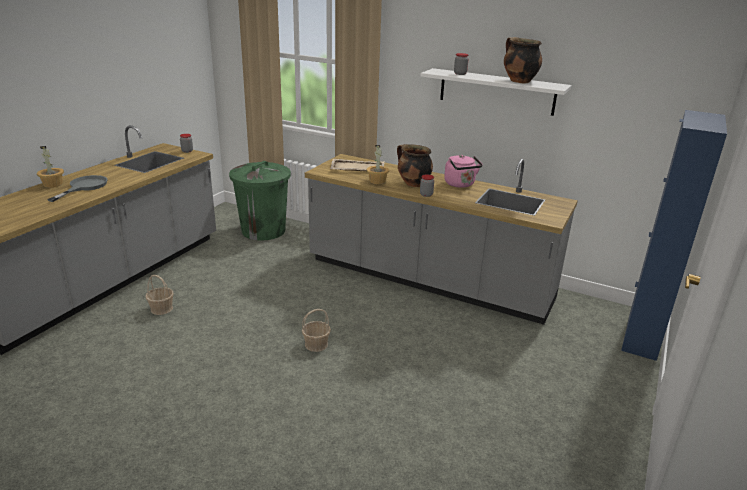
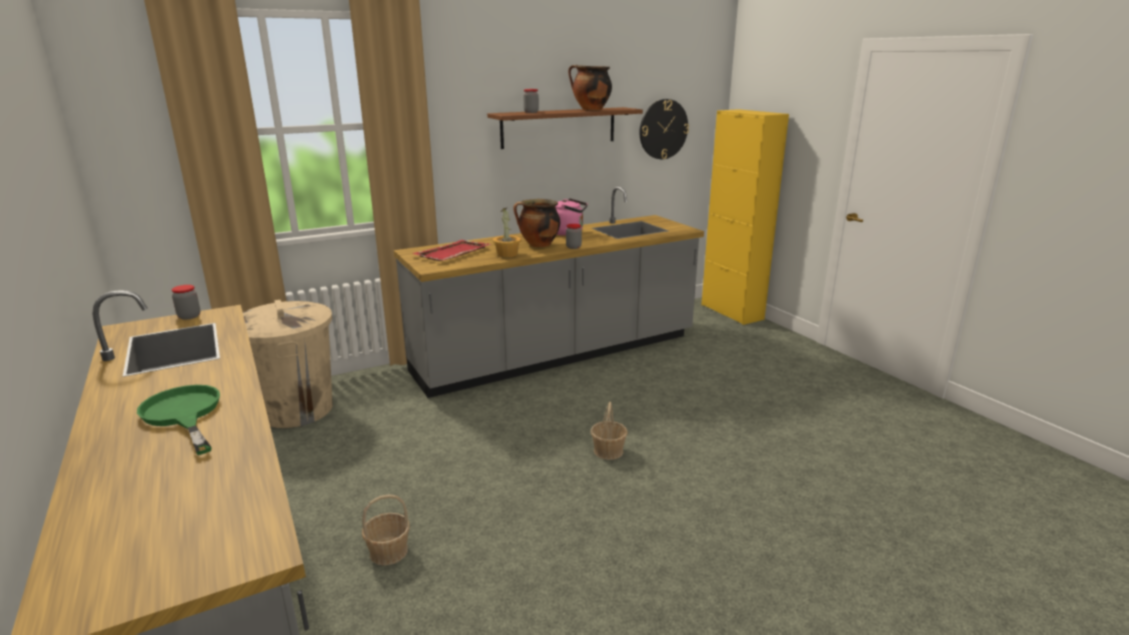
camera: 55 degrees left, 5 degrees down
potted plant [37,146,64,188] -> none
grey frying pan [47,175,108,202] -> green frying pan [137,385,220,455]
green trash can [229,161,291,241] -> beige trash can [243,300,333,428]
beige tray [330,159,384,171] -> red tray [412,240,491,261]
white shelf [420,68,572,116] -> brown shelf [487,107,643,149]
blue cabinet [621,110,727,361] -> yellow cabinet [701,109,789,325]
none -> wall clock [640,99,689,159]

